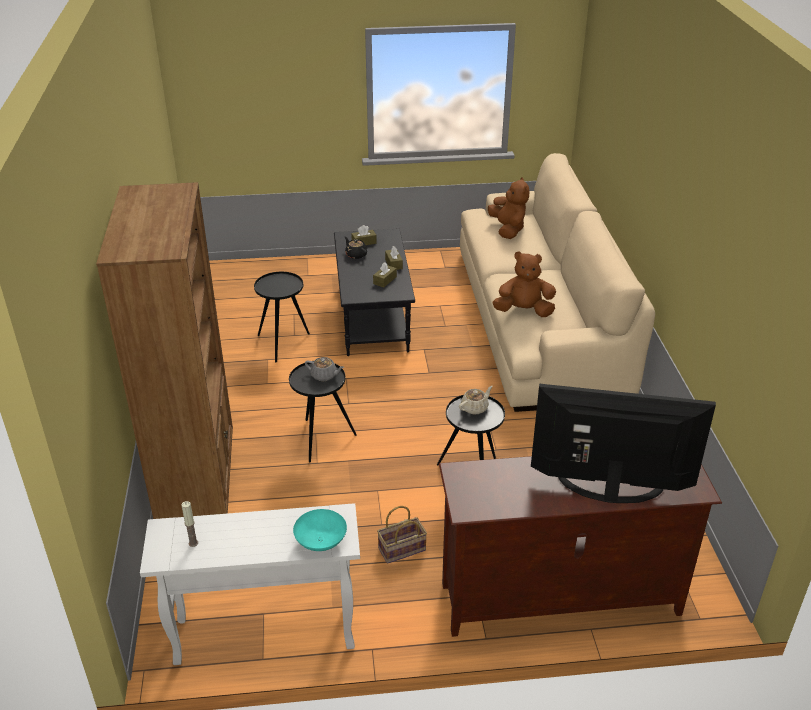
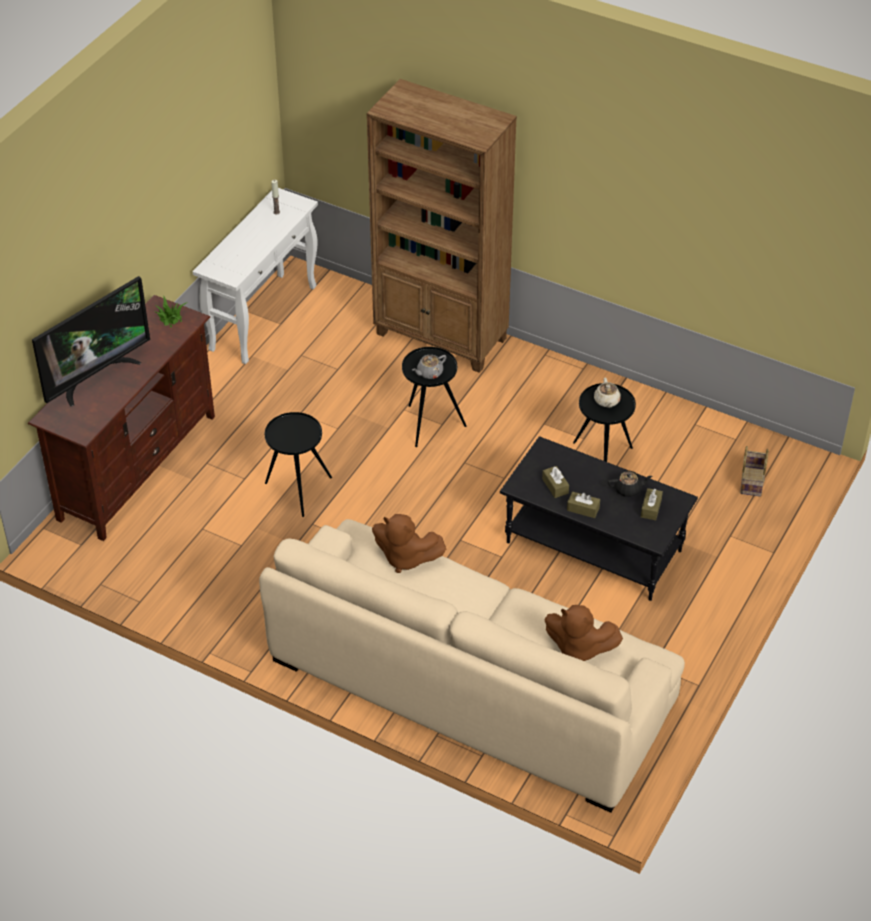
camera: 125 degrees right, 10 degrees up
turquoise bowl [293,509,347,551] -> none
basket [377,506,427,564] -> basket moved to [740,446,769,497]
beige teapot [459,386,493,414] -> beige teapot moved to [594,378,621,408]
brown plush toy [493,251,556,317] -> brown plush toy turned 75 degrees clockwise [372,514,446,573]
none -> potted plant [153,295,188,327]

